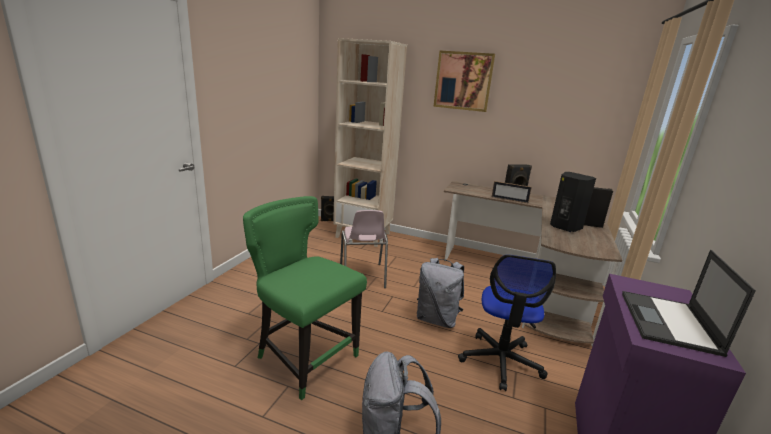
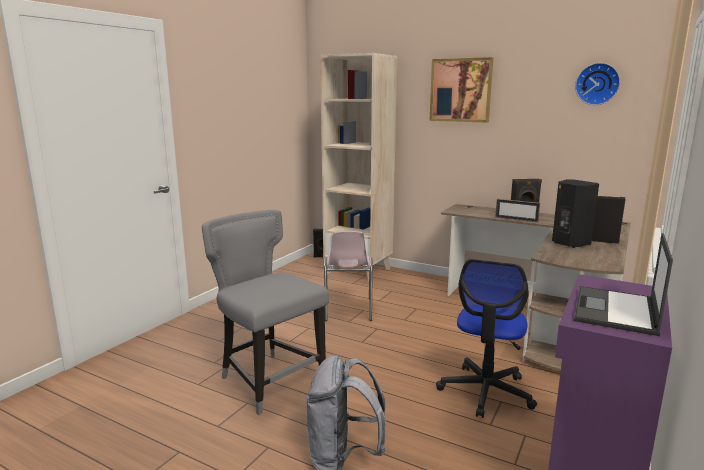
camera: 10 degrees right, 5 degrees down
green chair [243,196,367,400] -> grey chair [202,210,329,415]
grey backpack [417,258,464,328] -> none
none -> wall clock [575,63,620,105]

